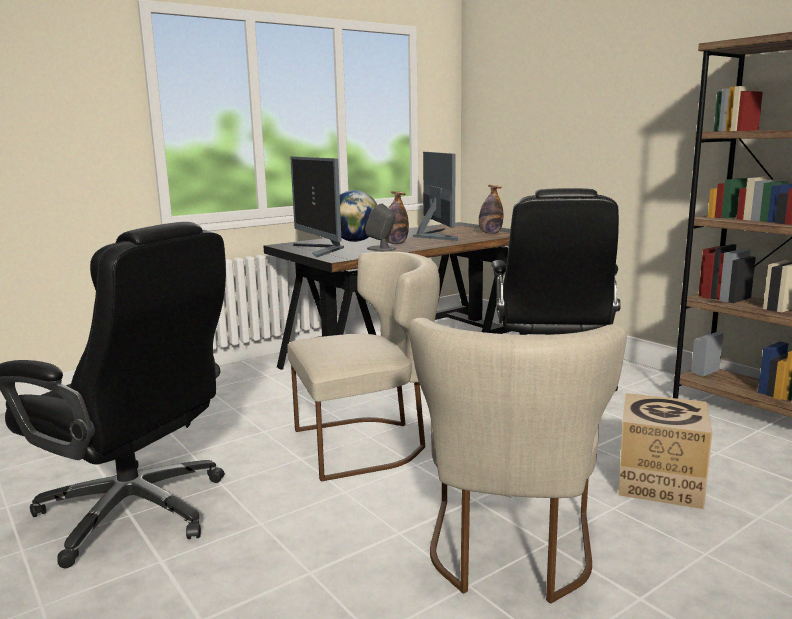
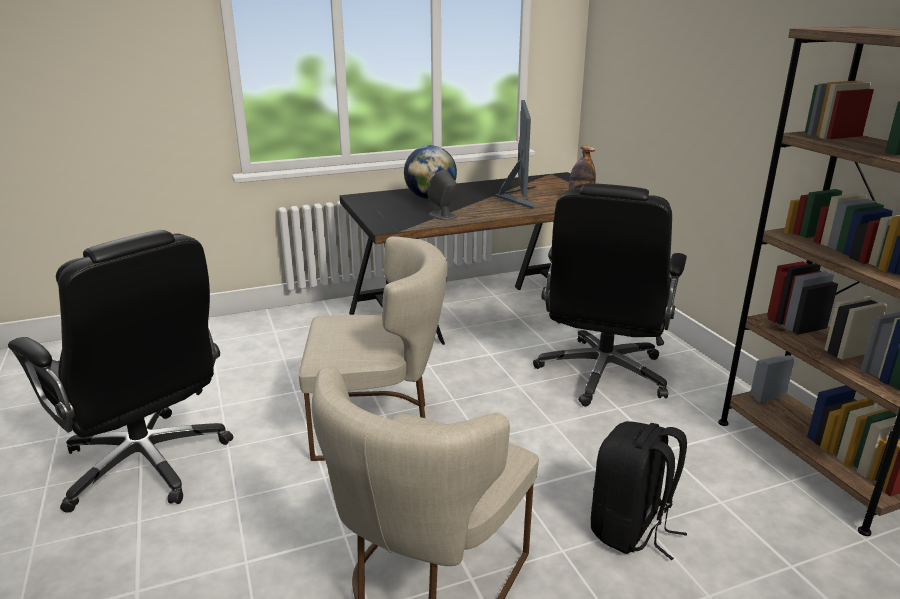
camera: 15 degrees right, 10 degrees up
monitor [290,156,344,257] -> none
bottle [386,191,409,244] -> none
cardboard box [619,393,712,509] -> black backpack [591,421,687,560]

